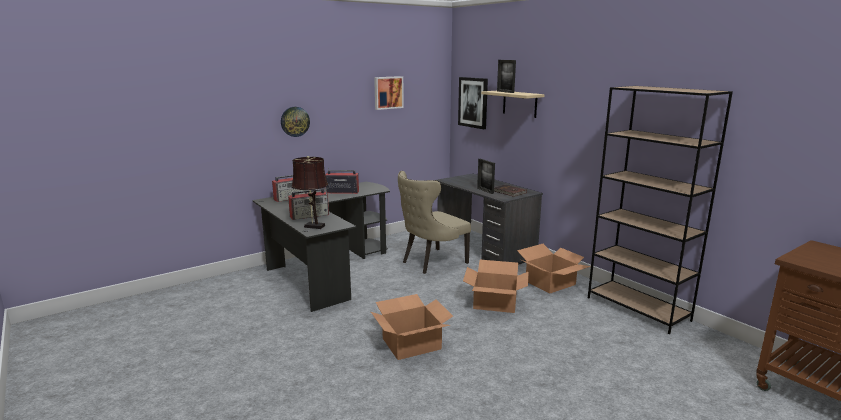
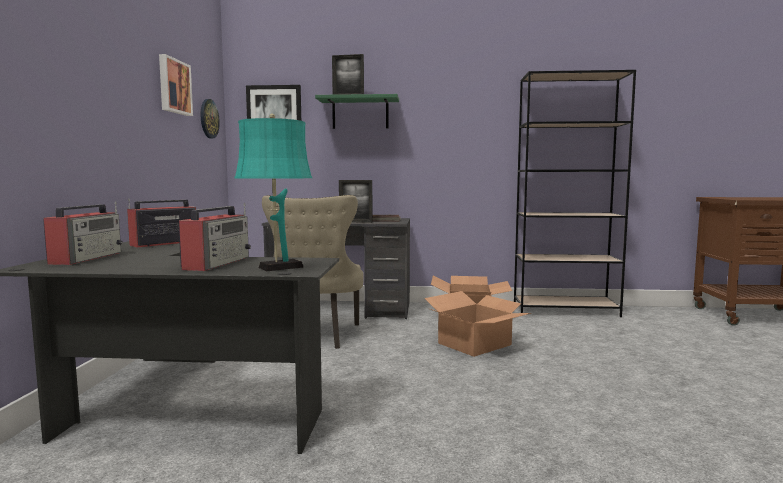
camera: 50 degrees left, 10 degrees down
wall clock [281,107,310,137] -> wall clock moved to [201,99,220,139]
brown table lamp [292,156,328,229] -> turquoise table lamp [234,114,312,271]
cardboard box [371,294,453,360] -> none
beige shelf [481,91,545,118] -> green shelf [315,94,399,129]

